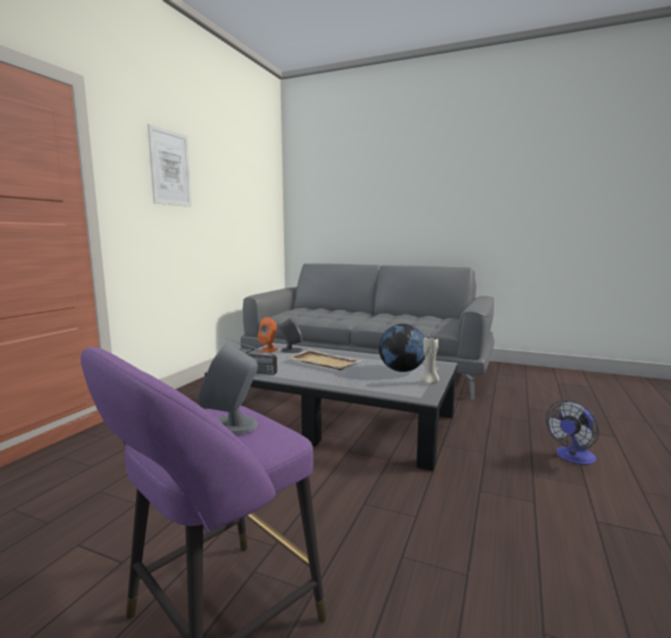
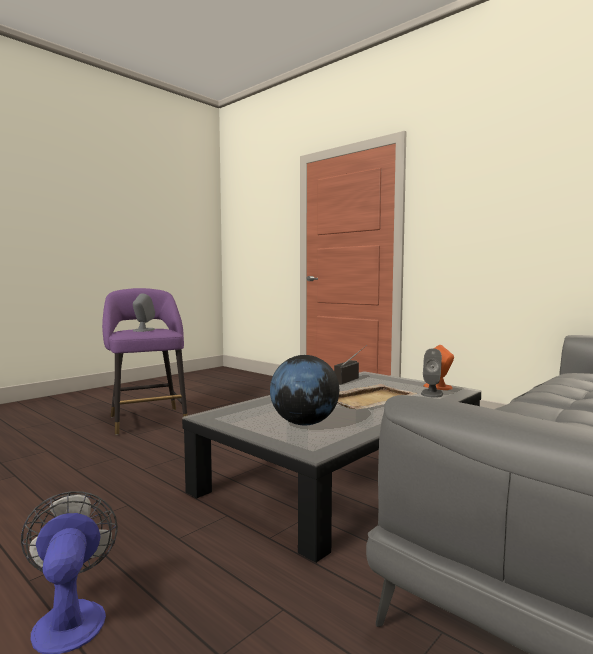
camera: 110 degrees right, 5 degrees down
picture [148,124,192,207] -> none
beige candle [421,337,439,384] -> none

